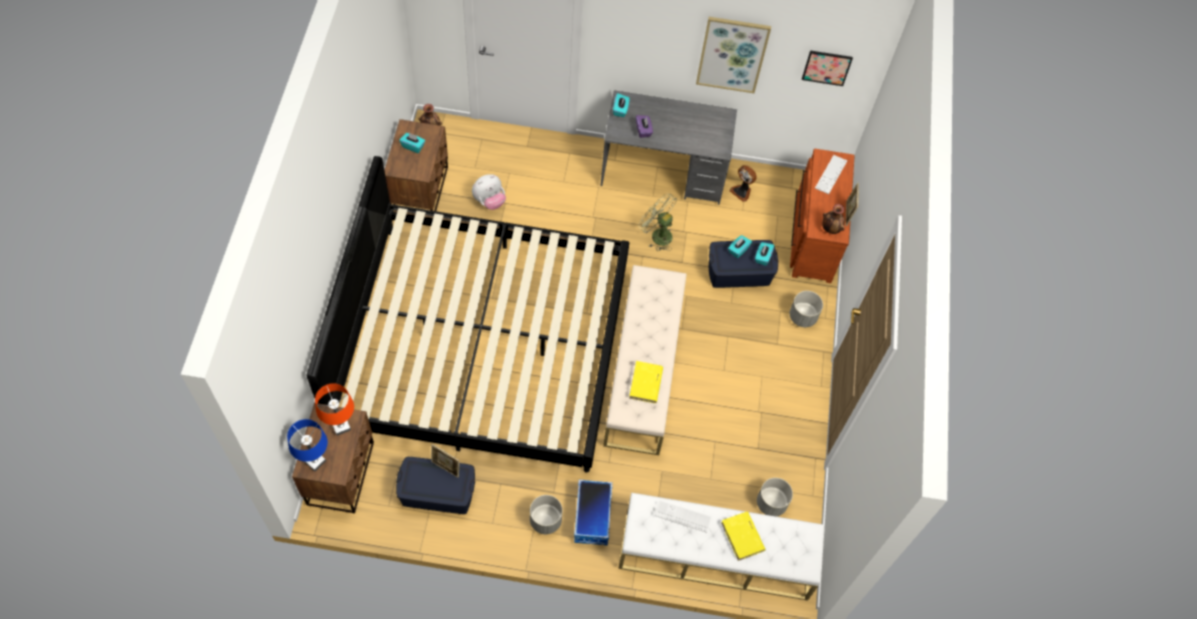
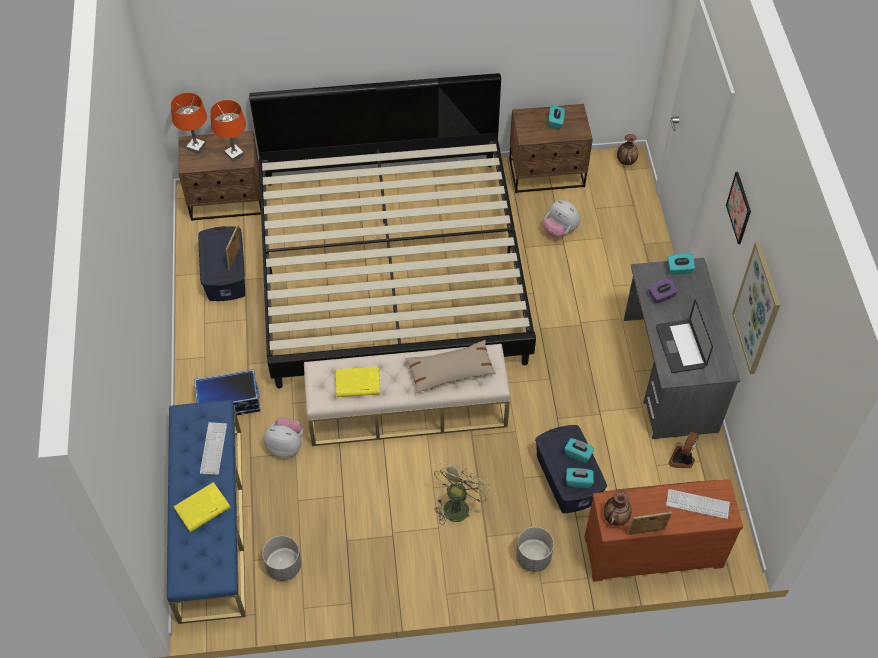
camera: 80 degrees right, 5 degrees down
blue table lamp [287,419,328,471] -> orange table lamp [171,93,207,154]
grey planter [530,495,563,534] -> none
white bench [619,493,824,600] -> blue bench [167,400,246,624]
green fan [638,194,677,251] -> green fan moved to [434,462,490,525]
picture [802,50,853,86] -> picture moved to [726,172,751,244]
none -> plush toy [264,417,303,458]
none -> beige pillow [405,340,496,393]
none -> laptop [656,300,713,373]

